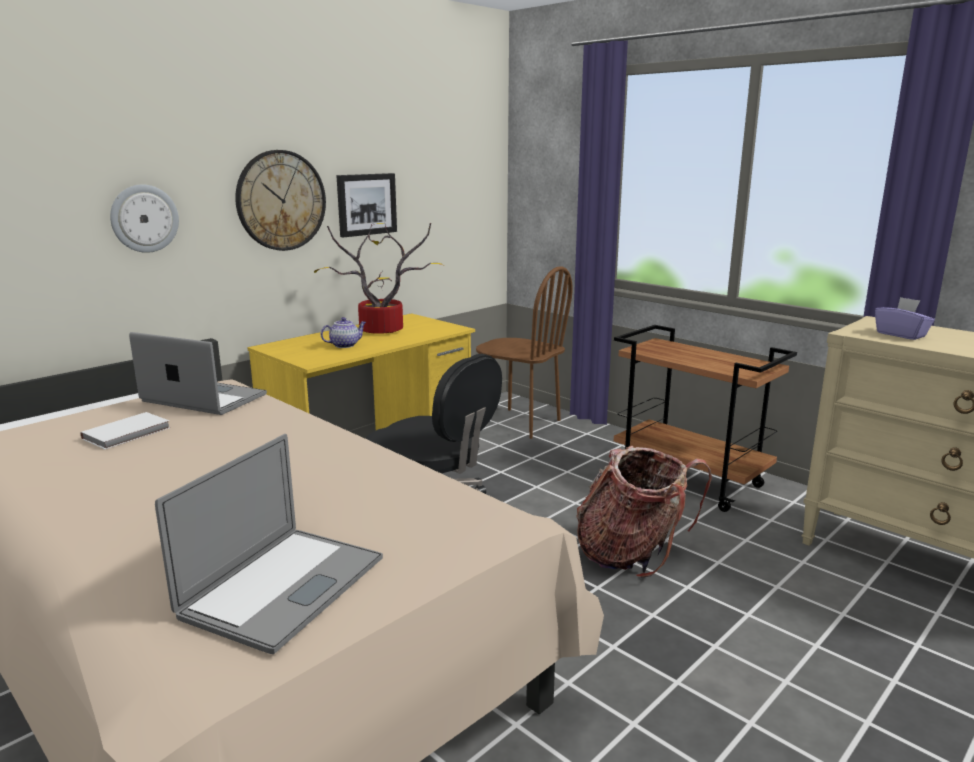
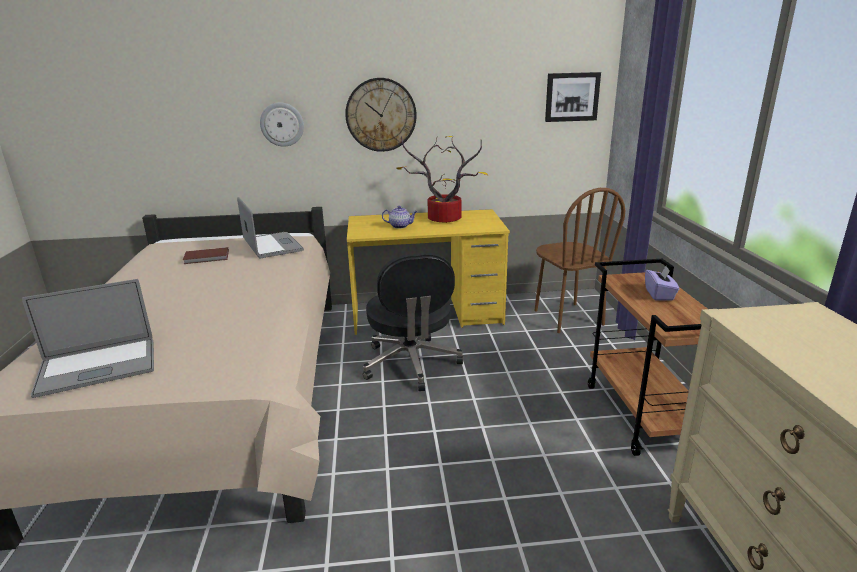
camera: 40 degrees right, 5 degrees up
white book [80,412,171,449] -> brown book [183,247,229,264]
picture [336,173,397,238] -> picture moved to [545,72,601,122]
backpack [576,446,712,578] -> none
purple tissue box [875,297,935,340] -> purple tissue box moved to [645,266,679,301]

